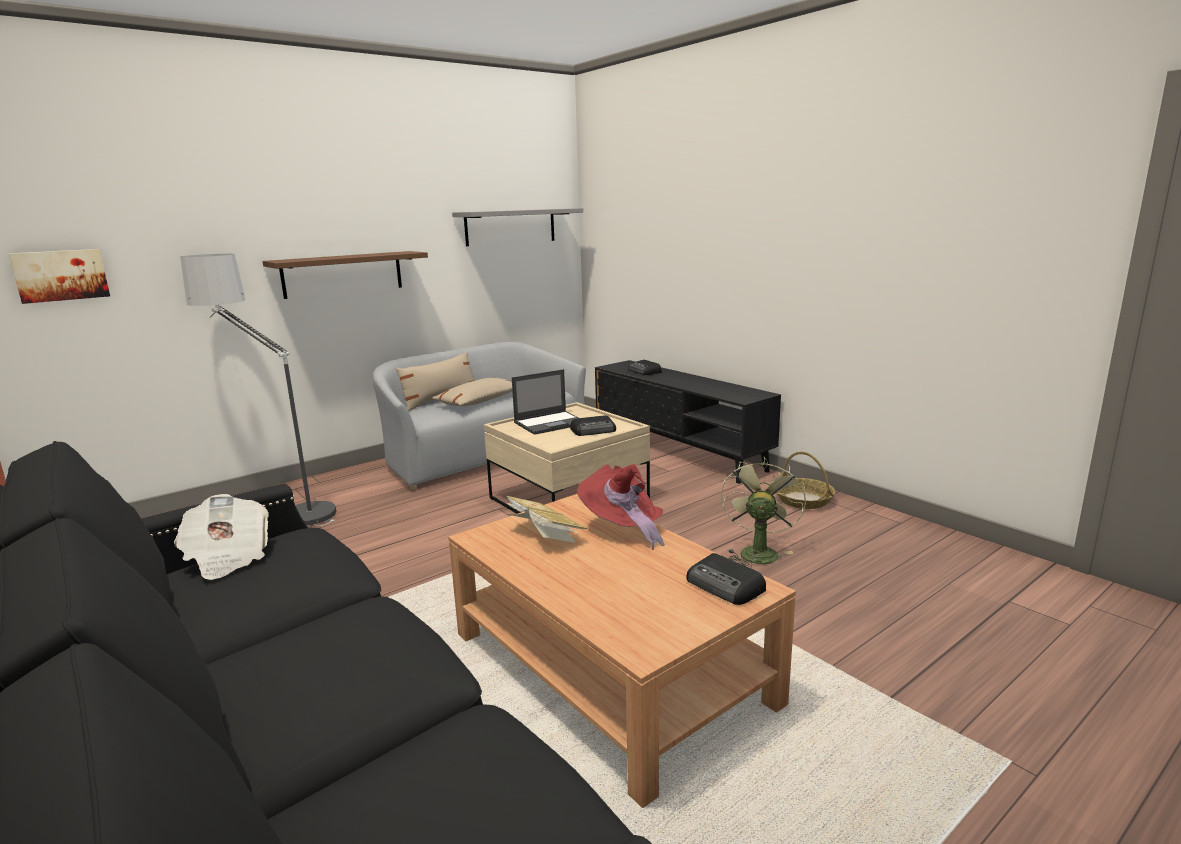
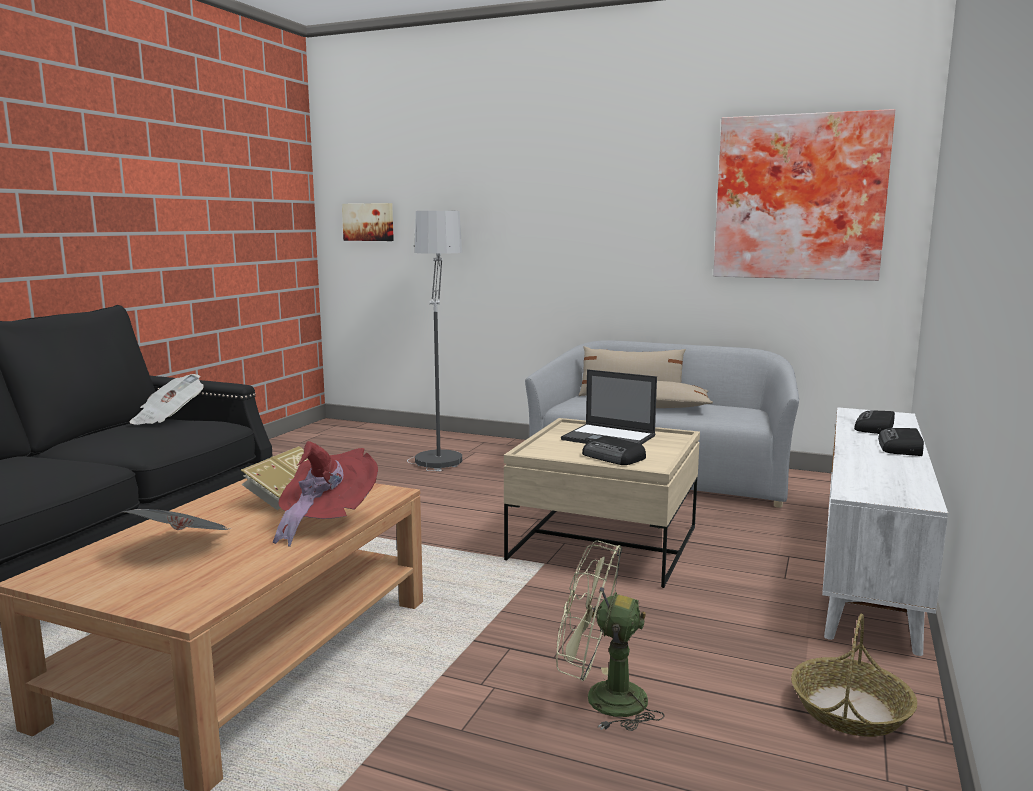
camera: 60 degrees right, 5 degrees down
brown shelf [263,251,428,299] -> none
grey shelf [452,208,583,246] -> picture [713,109,895,281]
black tv stand [595,360,781,484] -> white tv stand [822,407,948,656]
radio [686,553,766,605] -> radio moved to [878,428,924,456]
green fan [721,457,806,568] -> green fan turned 150 degrees counterclockwise [556,540,665,731]
none -> newspaper [123,509,232,530]

